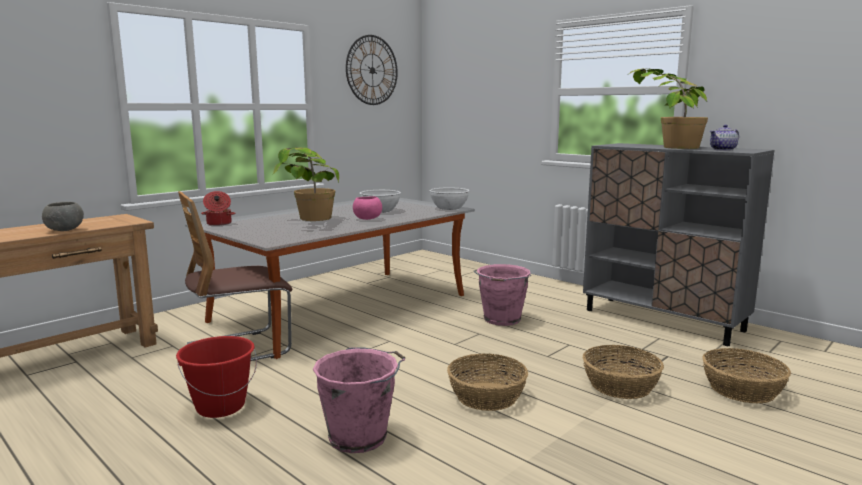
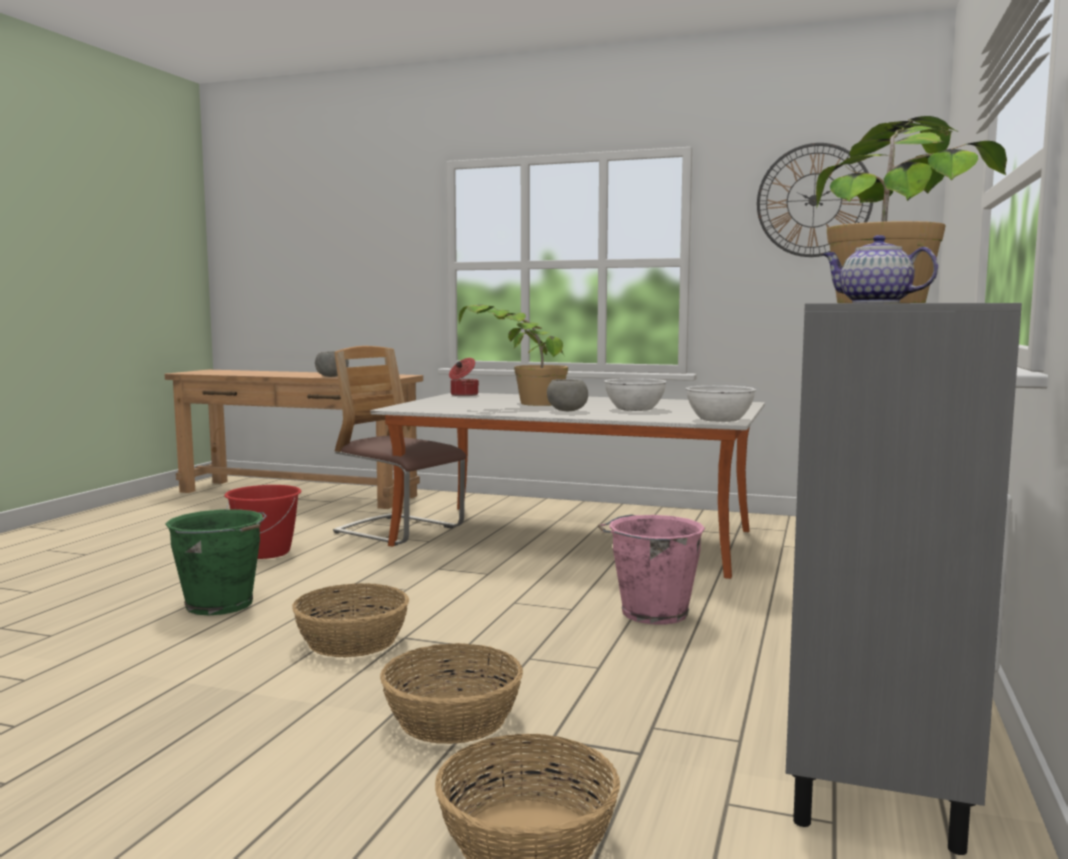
camera: 65 degrees right, 5 degrees down
pink bucket [313,347,405,453] -> green bucket [165,509,266,615]
pink bowl [353,196,382,220] -> grey bowl [547,379,588,411]

